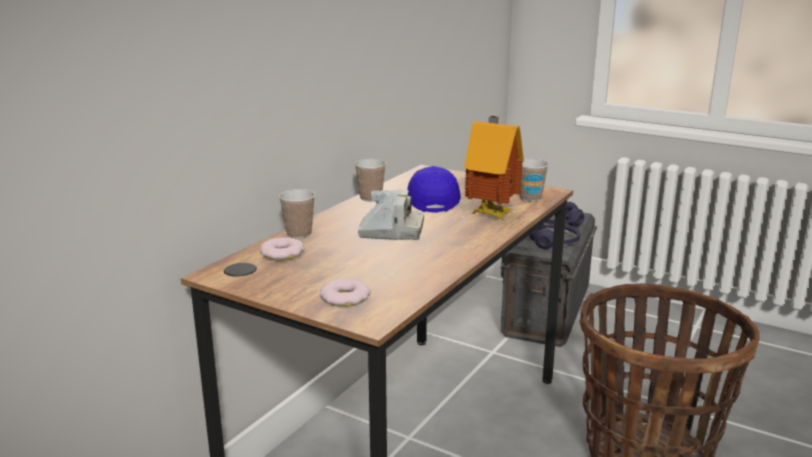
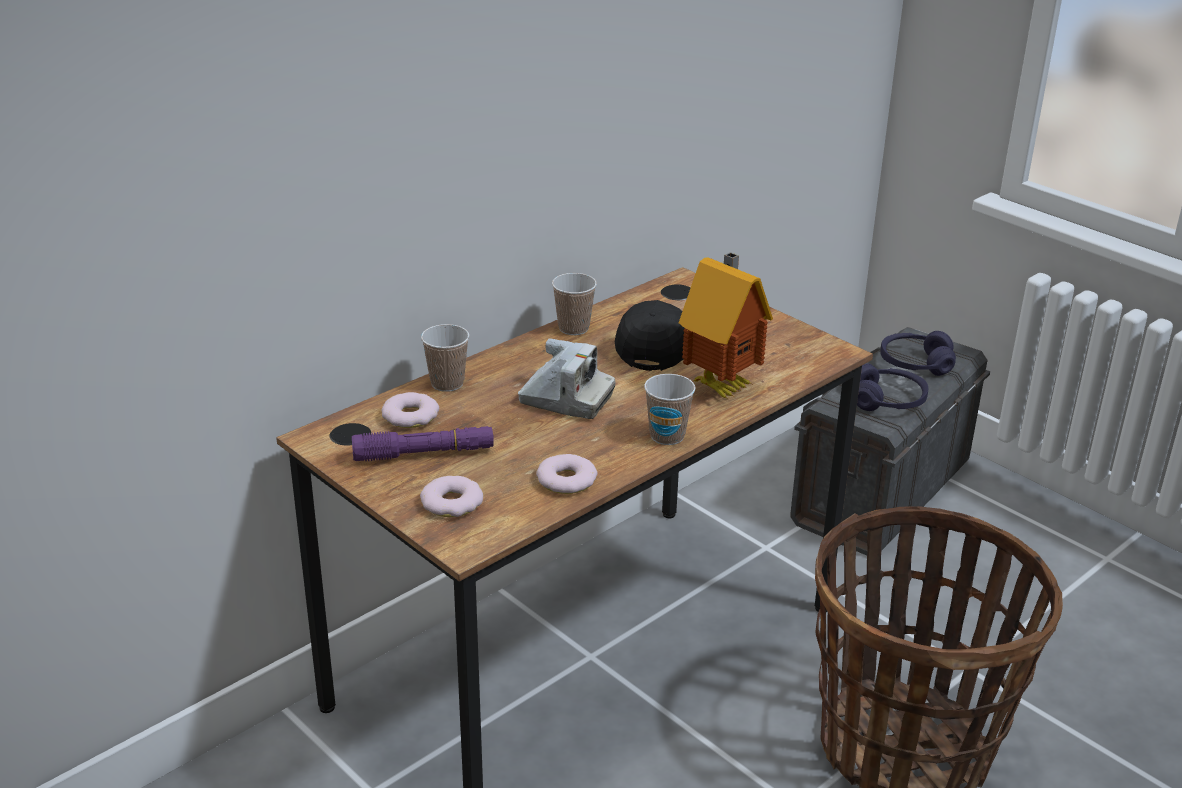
camera: 15 degrees right, 10 degrees up
blue cap [407,166,461,212] -> black cap [615,300,684,371]
cup [519,159,549,202] -> cup moved to [644,374,695,445]
none -> purple flashlight [352,426,494,461]
none -> donut [536,454,598,494]

